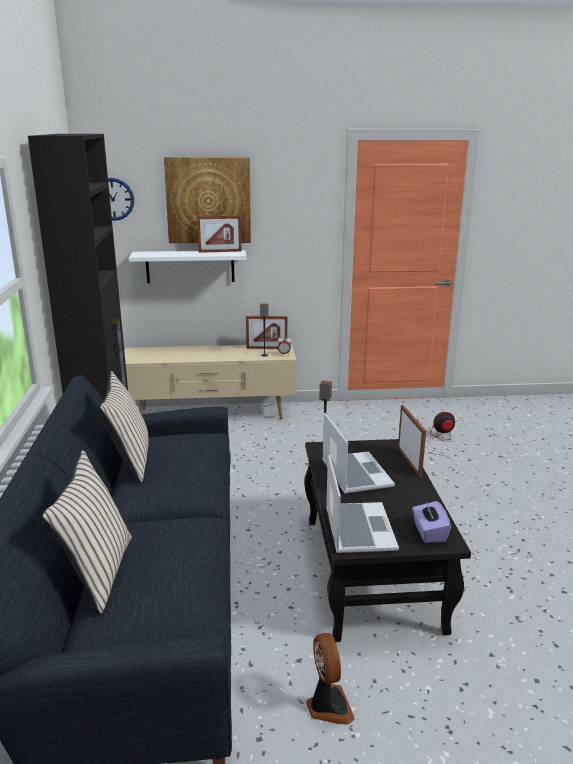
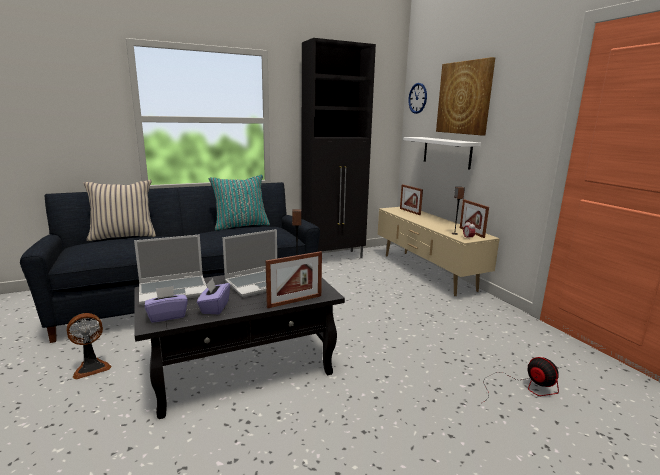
camera: 70 degrees right, 5 degrees down
beige pillow [99,371,149,482] -> turquoise pillow [209,175,270,231]
picture frame [197,215,242,253] -> picture frame moved to [400,184,423,215]
none -> purple tissue box [197,278,230,314]

